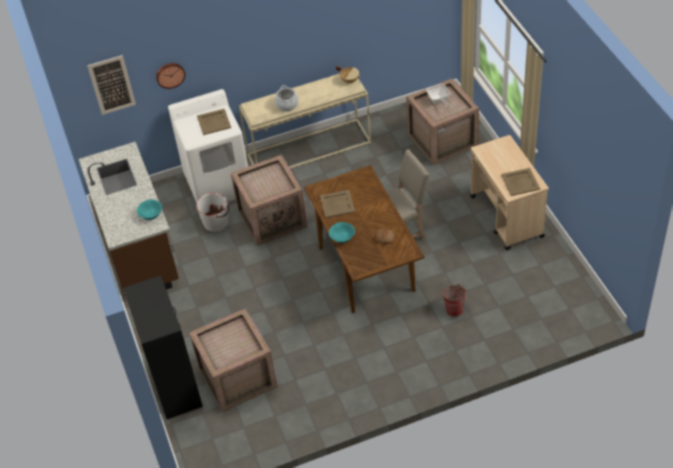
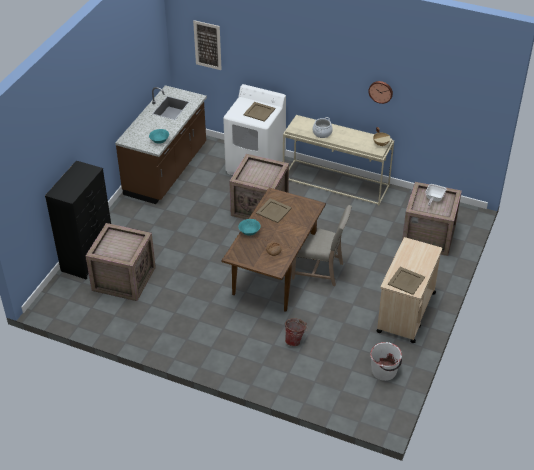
camera: 40 degrees right, 5 degrees down
wall clock [156,63,185,89] -> wall clock moved to [368,81,393,104]
white bucket [196,193,229,232] -> white bucket moved to [370,342,402,381]

